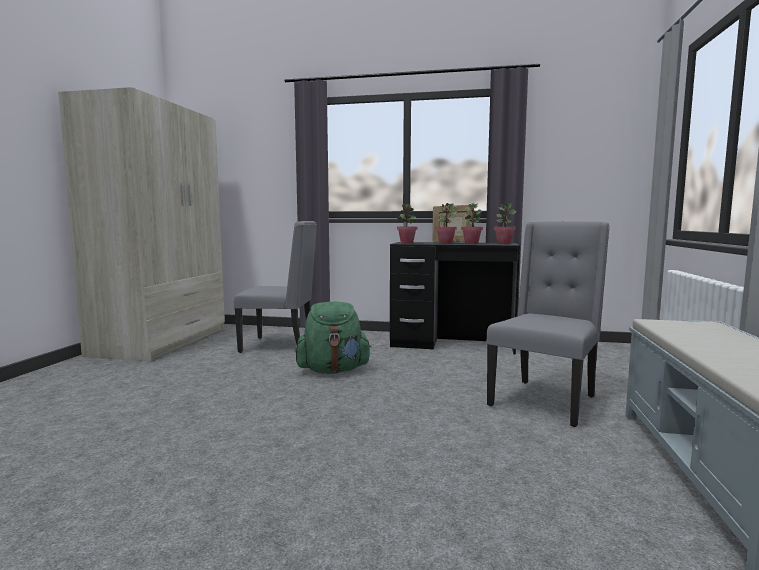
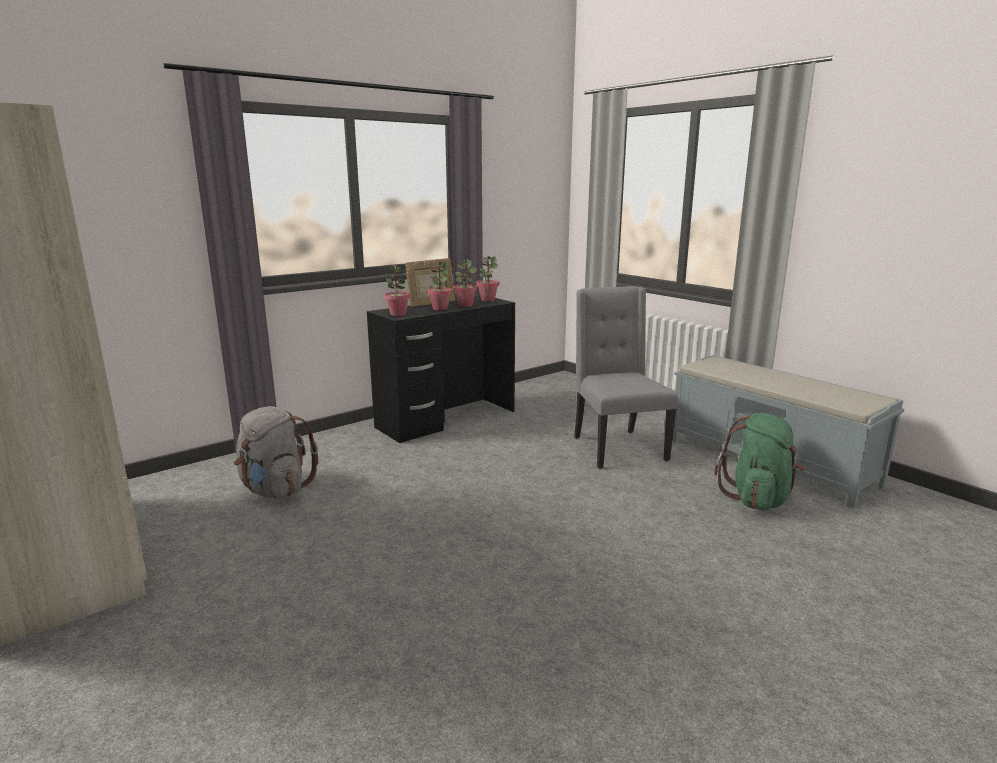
camera: 50 degrees left, 10 degrees up
grey chair [234,221,317,353] -> grey backpack [234,406,318,498]
green backpack [295,302,372,374] -> green backpack moved to [714,413,806,510]

